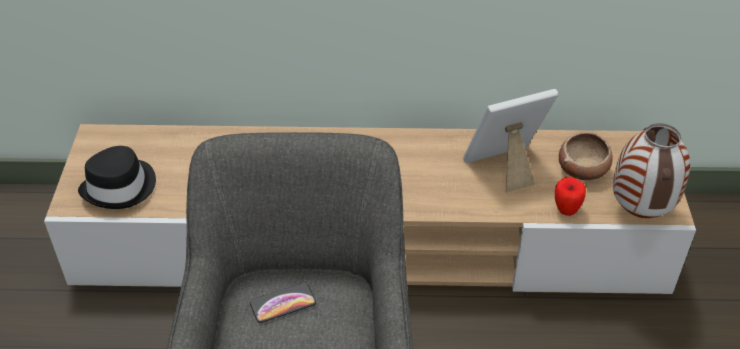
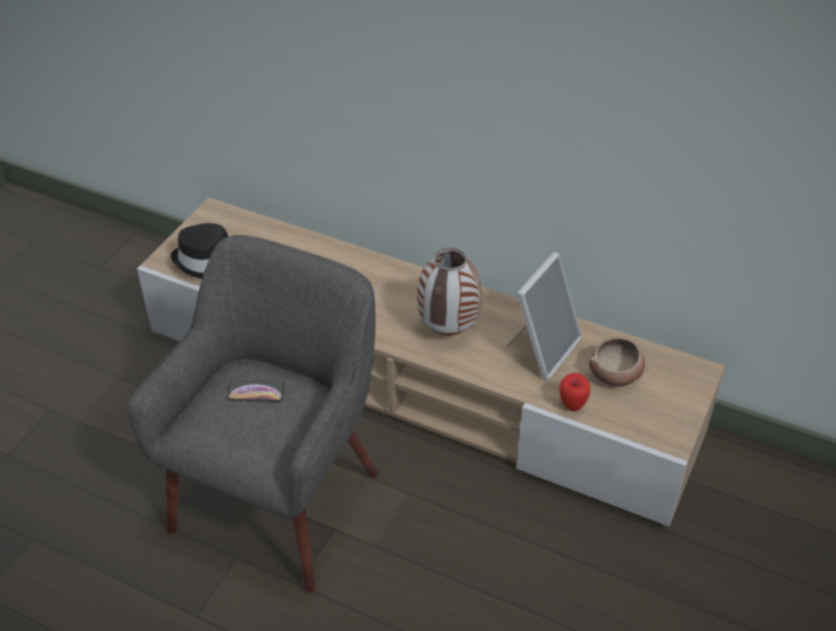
camera: 25 degrees right, 0 degrees up
picture frame [463,89,558,193] -> picture frame turned 120 degrees clockwise [507,252,582,381]
vase [613,123,690,218] -> vase moved to [417,248,481,336]

